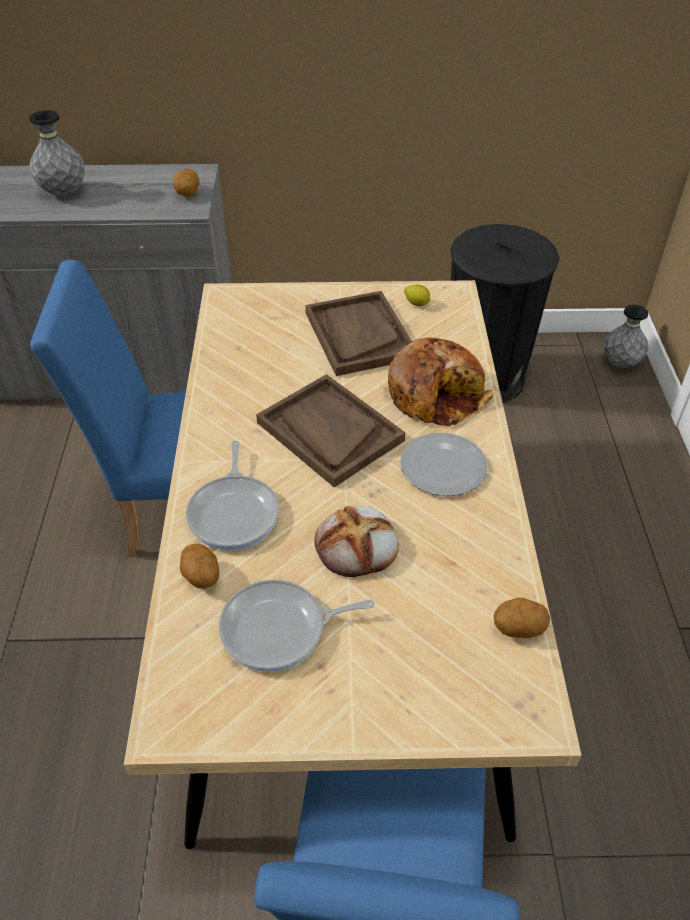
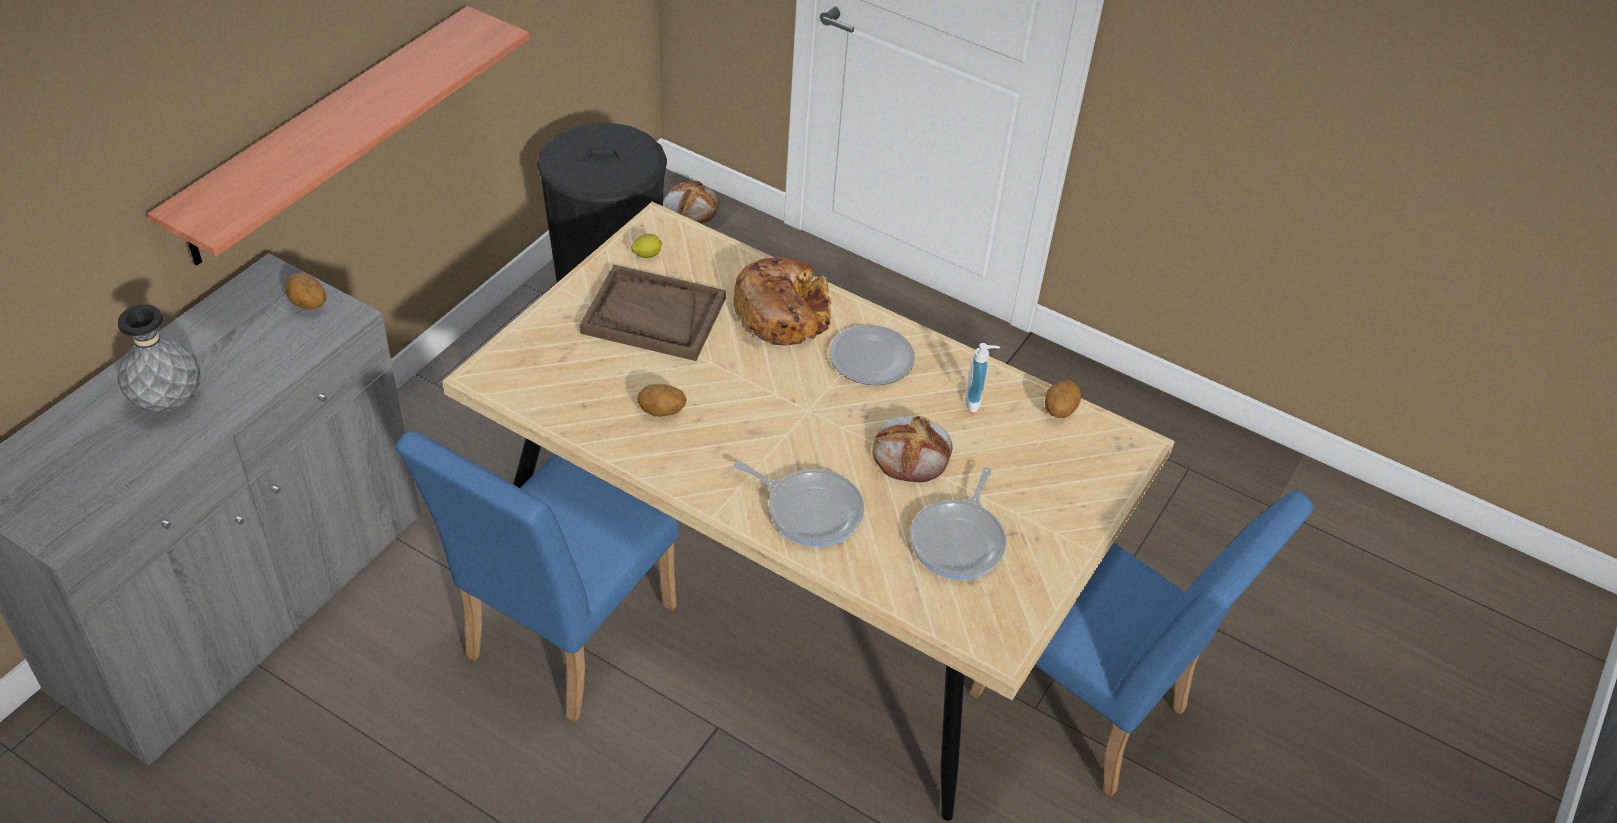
camera: 60 degrees left, 0 degrees up
potato [180,544,219,589] -> potato moved to [638,384,687,417]
brown tray [256,374,405,487] -> none
grey vase [604,304,648,368] -> bread [663,180,720,223]
none -> shelf [148,6,529,266]
none -> soap dispenser [965,343,1000,412]

